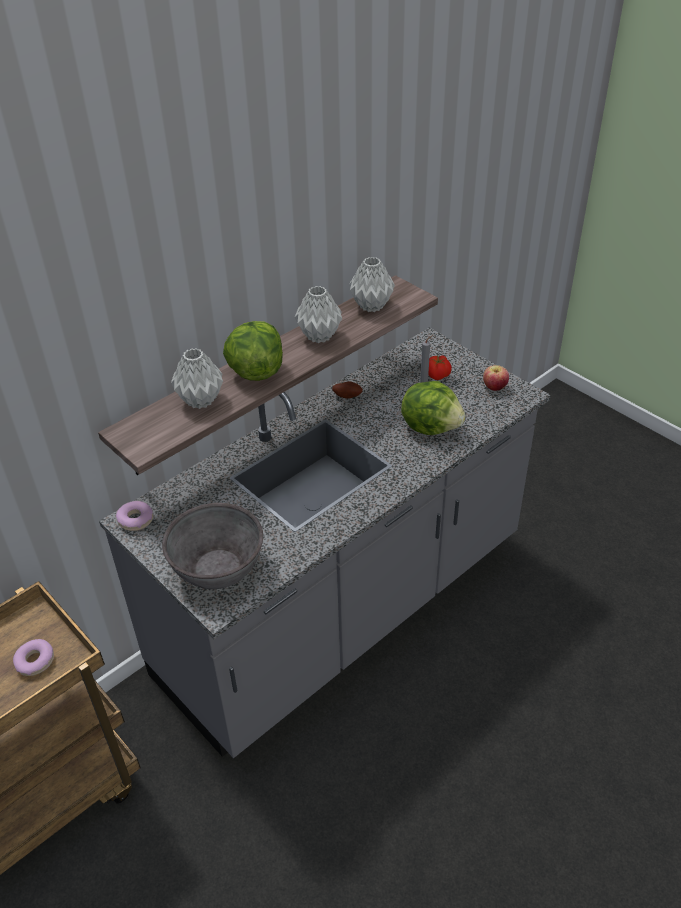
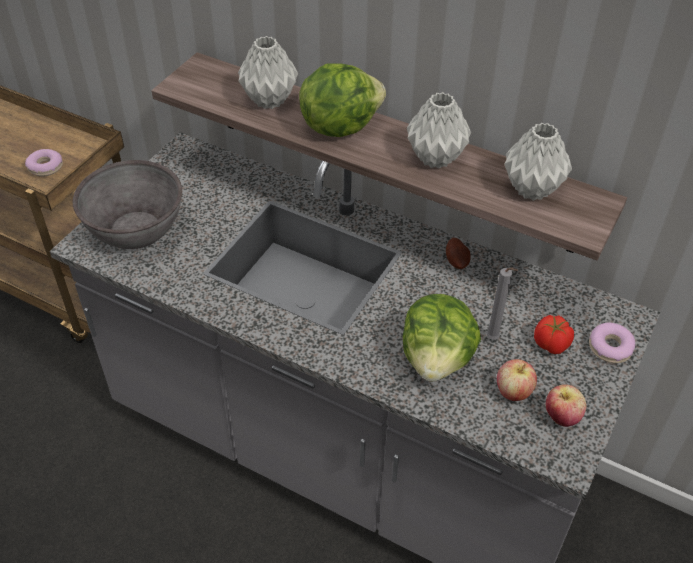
camera: 70 degrees right, 5 degrees up
donut [116,501,153,531] -> donut moved to [589,323,635,363]
none -> apple [497,359,537,401]

